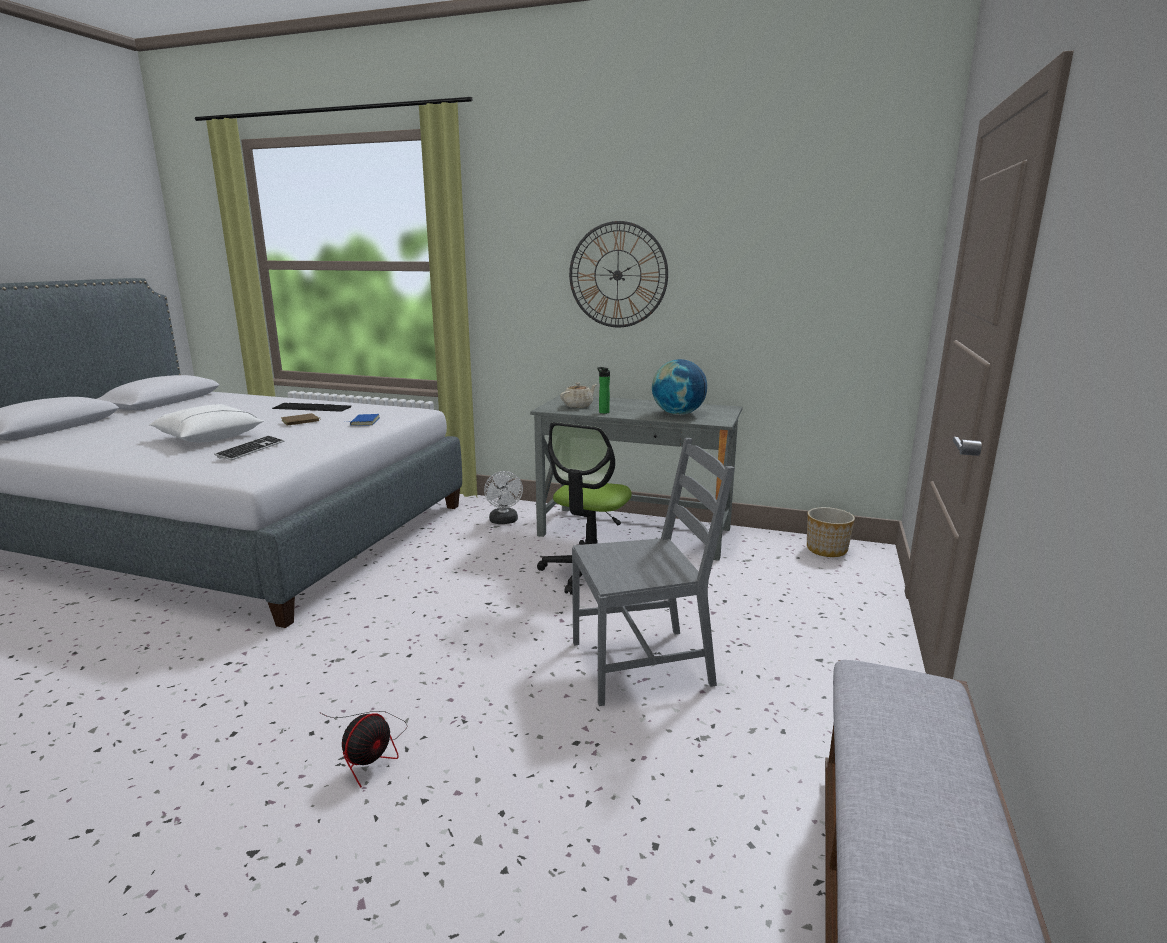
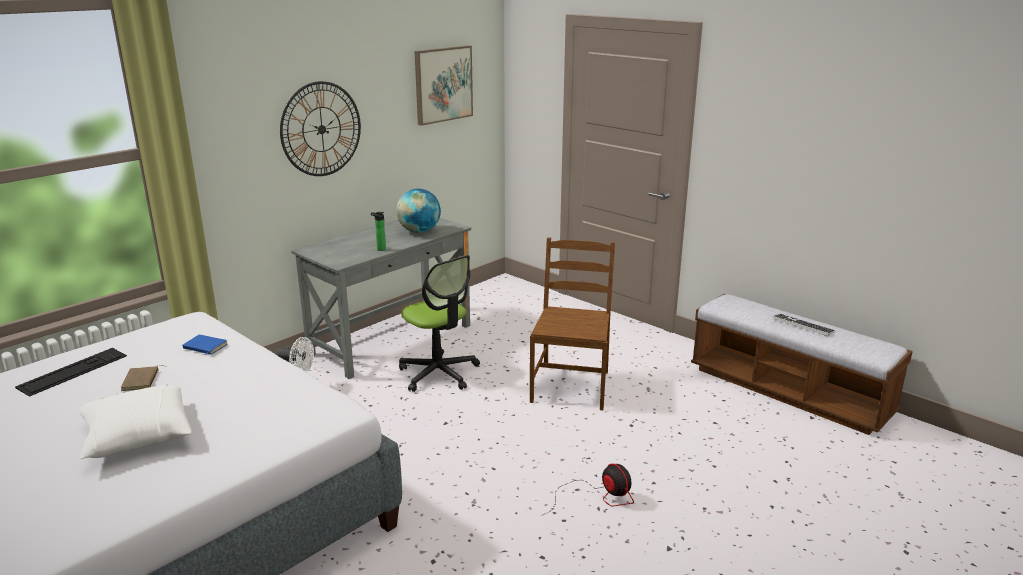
camera: 65 degrees left, 5 degrees up
keyboard [214,436,284,460] -> keyboard moved to [773,314,836,336]
beige teapot [560,383,597,408] -> none
grey chair [572,438,735,706] -> brown chair [530,237,615,411]
planter [807,507,855,557] -> none
none -> picture [414,45,473,126]

